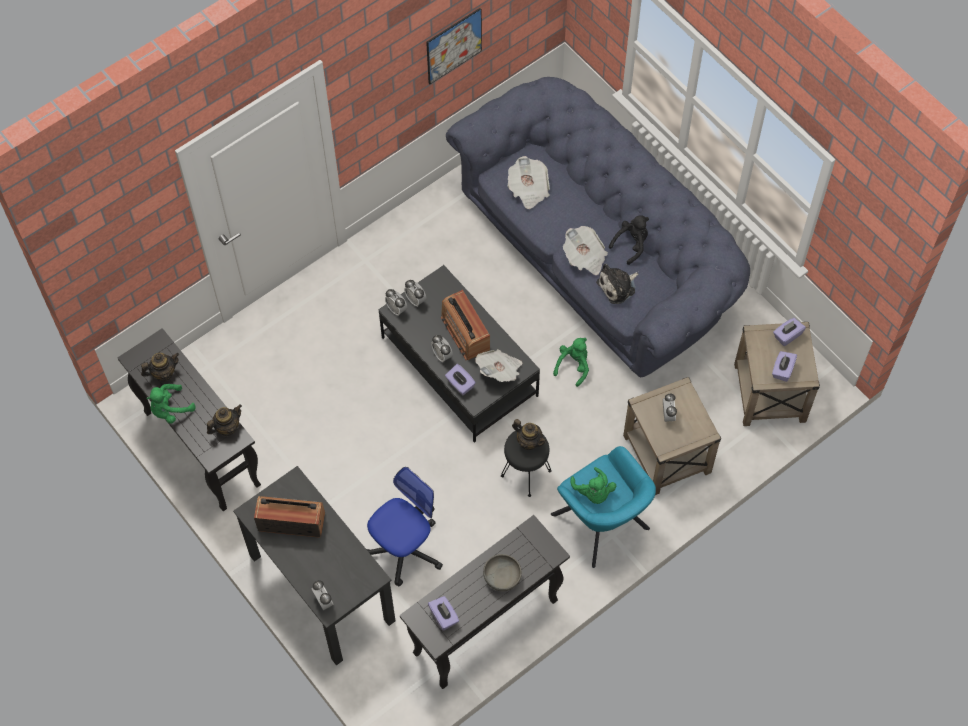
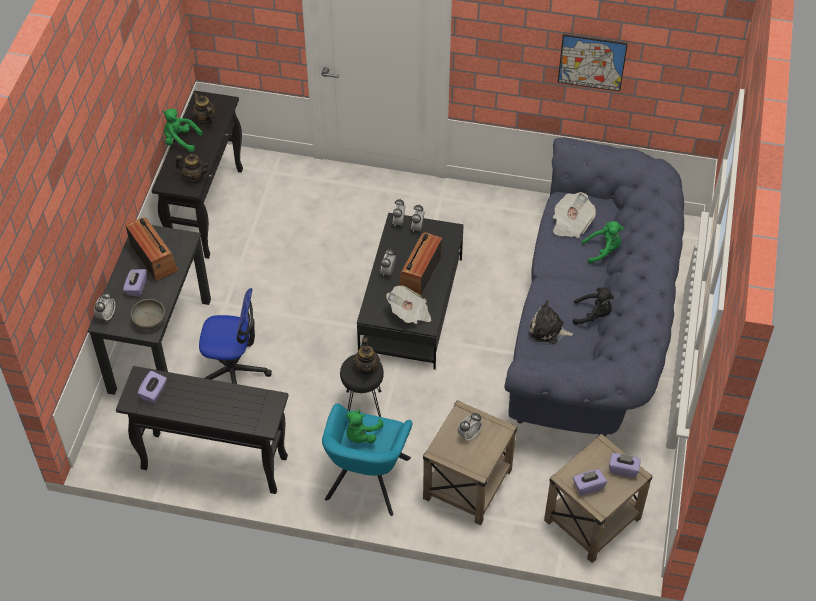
camera: 50 degrees right, 10 degrees down
teapot [141,353,179,381] -> teapot turned 150 degrees counterclockwise [192,92,215,125]
purple tissue box [445,364,476,395] -> purple tissue box moved to [123,269,147,297]
grey bowl [483,554,522,591] -> grey bowl moved to [131,299,165,330]
green plush toy [553,338,589,387] -> green plush toy moved to [582,221,624,264]
newspaper [563,226,608,275] -> none

